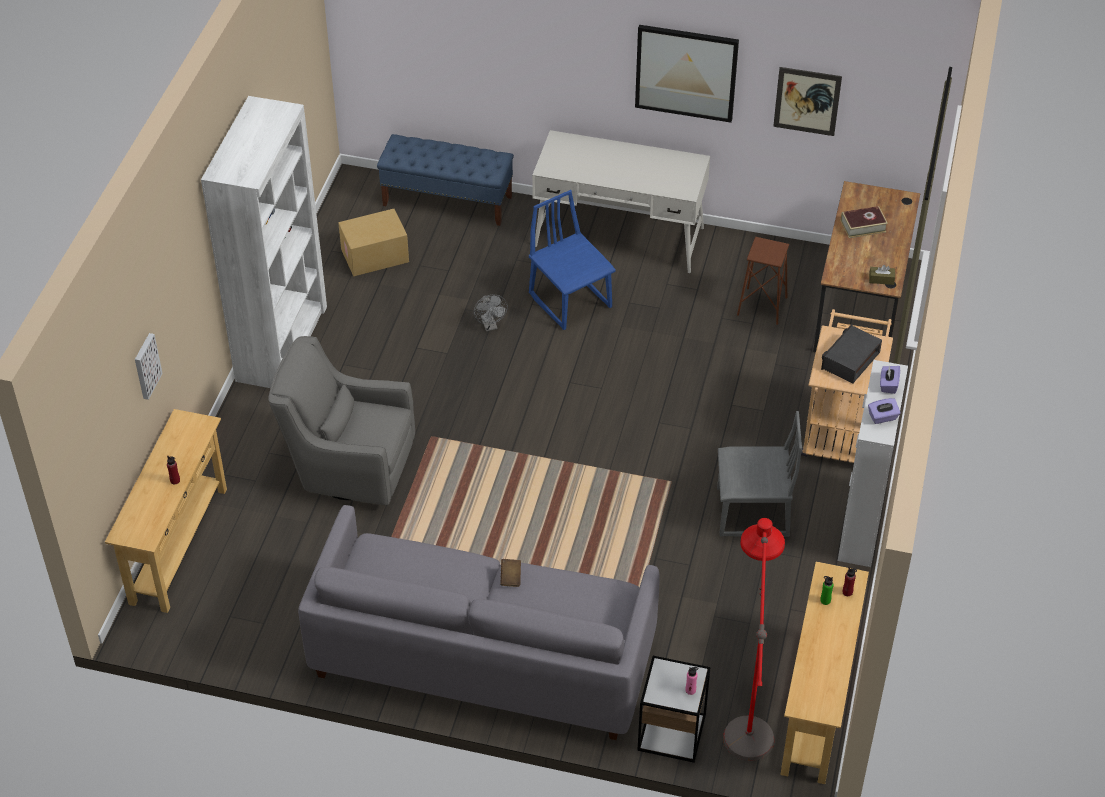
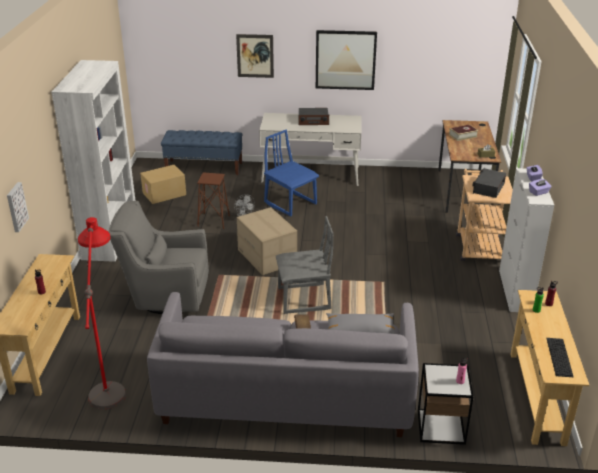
camera: 10 degrees left, 15 degrees down
grey chair [717,411,802,537] -> grey chair moved to [276,216,333,314]
red floor lamp [723,518,785,761] -> red floor lamp moved to [78,217,126,409]
brown stool [737,237,789,325] -> brown stool moved to [197,172,230,229]
picture [773,67,842,136] -> picture moved to [236,34,274,78]
none -> cardboard box [237,207,297,275]
none -> radio [299,108,329,125]
none -> grey pillow [326,313,396,334]
none -> keyboard [546,338,574,377]

